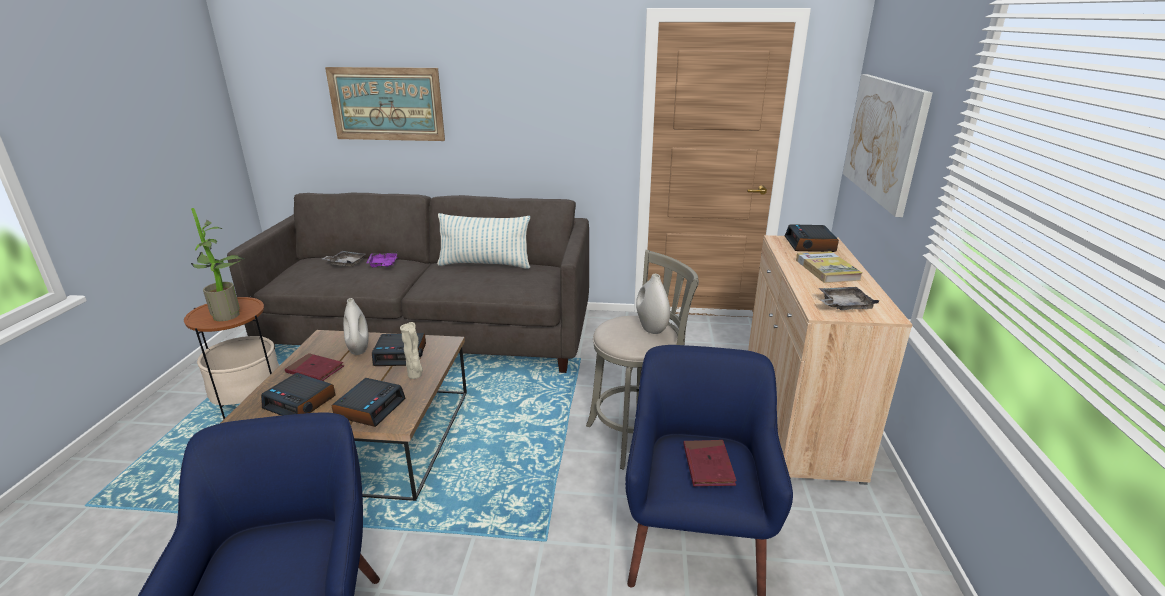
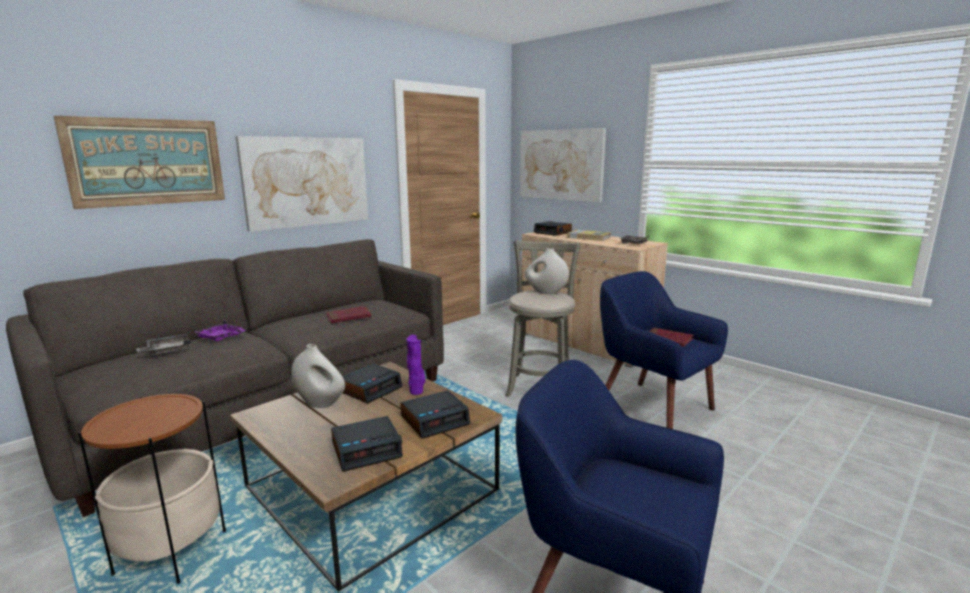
camera: 50 degrees left, 10 degrees down
potted plant [191,208,245,321] -> none
red book [285,353,344,381] -> red book moved to [326,306,371,323]
alarm clock [332,378,405,427] -> alarm clock turned 90 degrees clockwise [400,390,470,438]
beige vase [400,322,423,379] -> purple vase [406,334,425,395]
pillow [437,213,530,269] -> none
none -> picture [236,136,368,232]

